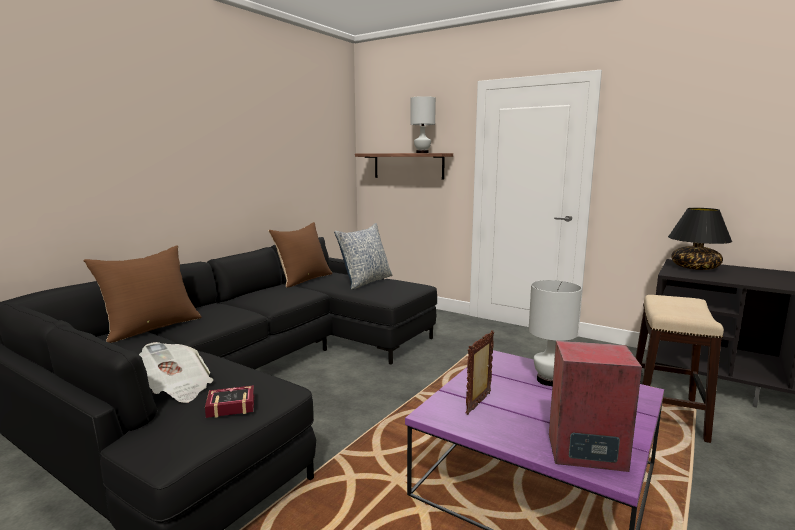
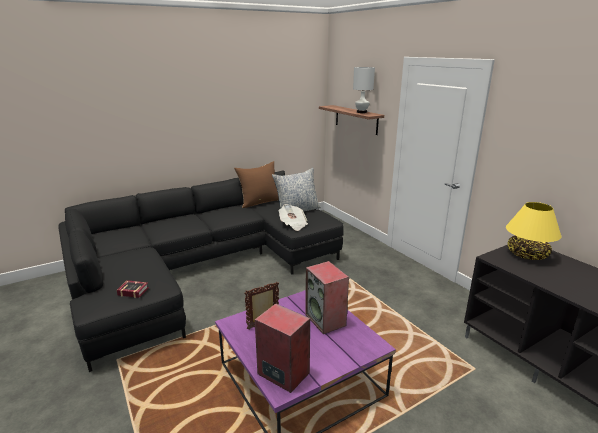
camera: 25 degrees right, 10 degrees up
brown pillow [83,245,202,343] -> none
newspaper [139,342,213,403] -> newspaper moved to [279,204,308,231]
white table lamp [529,280,582,386] -> speaker [305,261,349,334]
stool [636,295,724,443] -> none
black table lamp [668,208,732,270] -> yellow table lamp [506,202,561,260]

